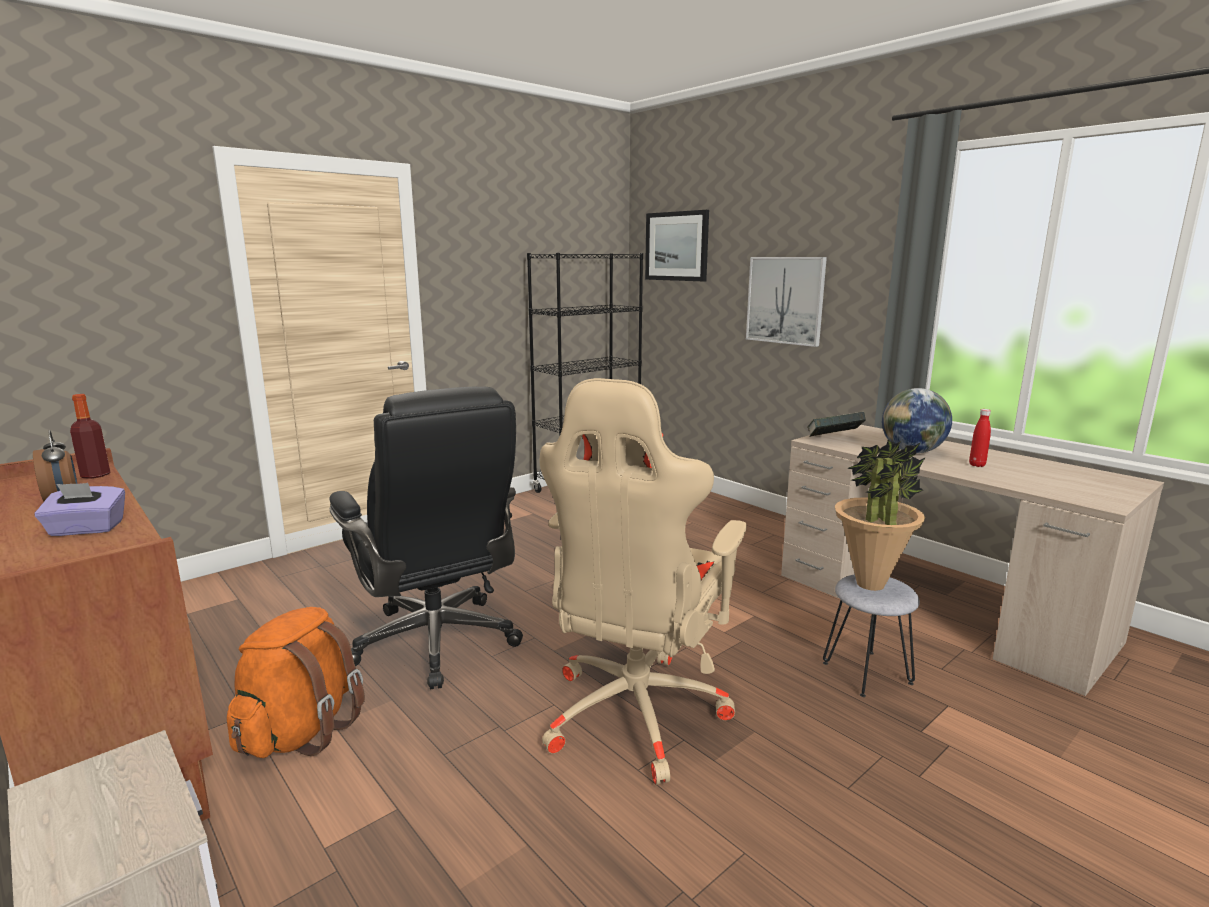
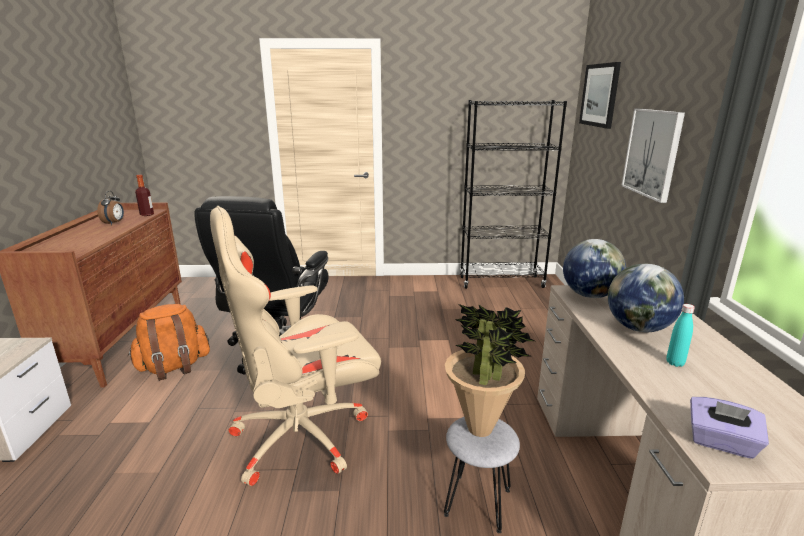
camera: 40 degrees right, 5 degrees up
purple tissue box [34,483,125,536] -> purple tissue box moved to [690,397,769,459]
book [807,412,866,437] -> globe [563,239,626,298]
red bottle [969,409,991,467] -> turquoise bottle [666,304,695,367]

